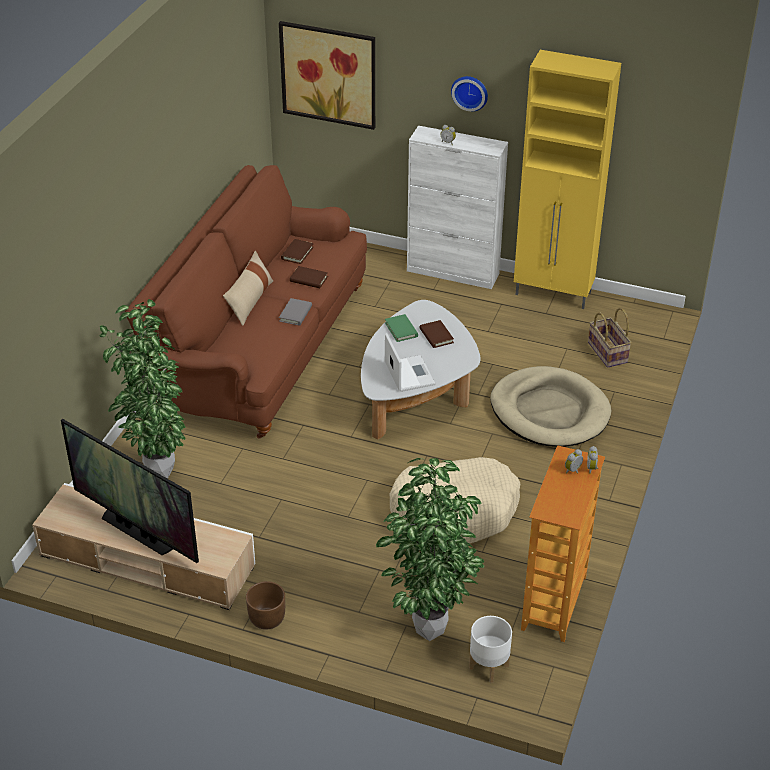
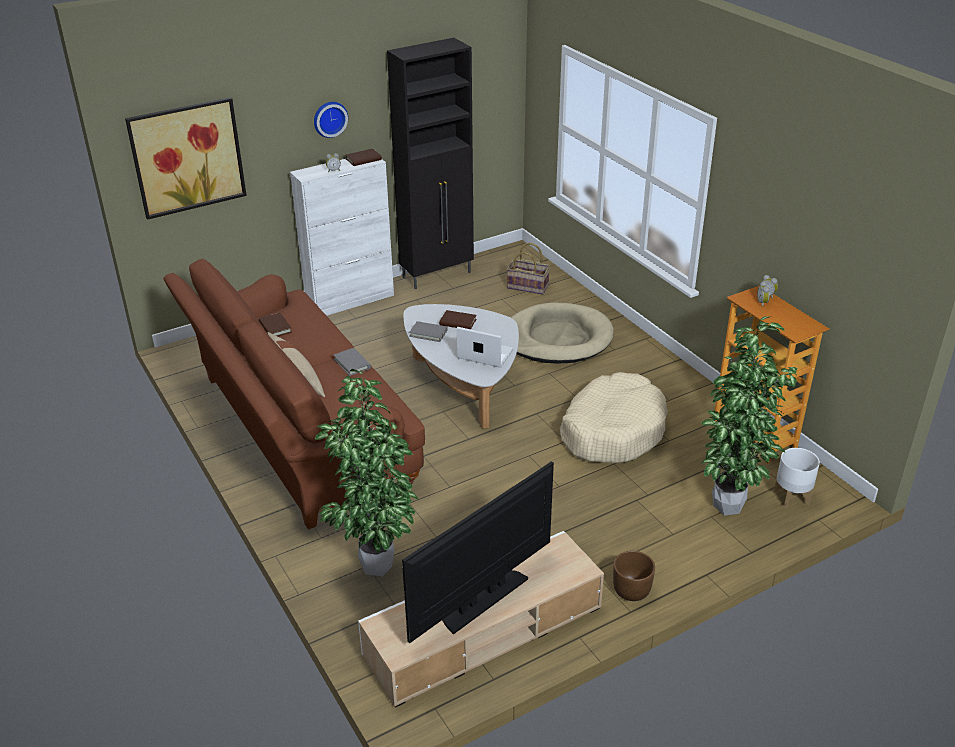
camera: 50 degrees left, 5 degrees down
television [61,419,199,563] -> television turned 150 degrees clockwise [402,461,554,643]
brown book [290,266,328,288] -> brown book moved to [346,149,382,166]
green book [385,314,418,342] -> grey book [409,321,447,342]
yellow cabinet [514,50,621,309] -> black cabinet [387,38,474,289]

